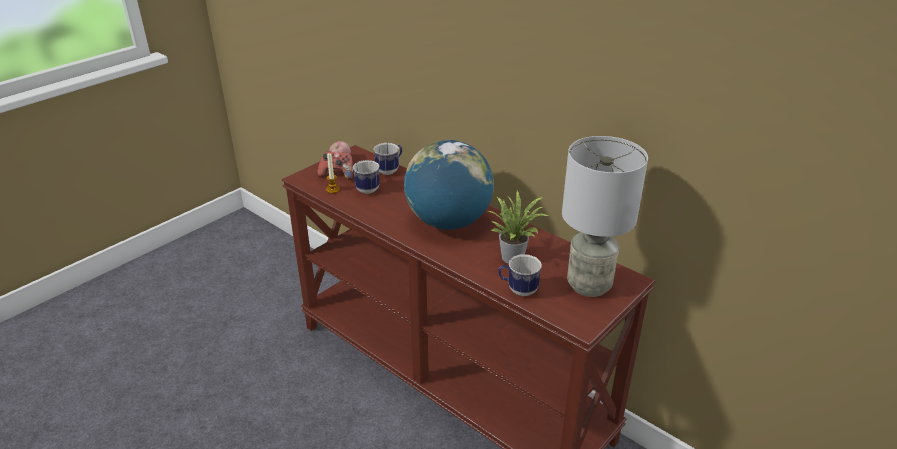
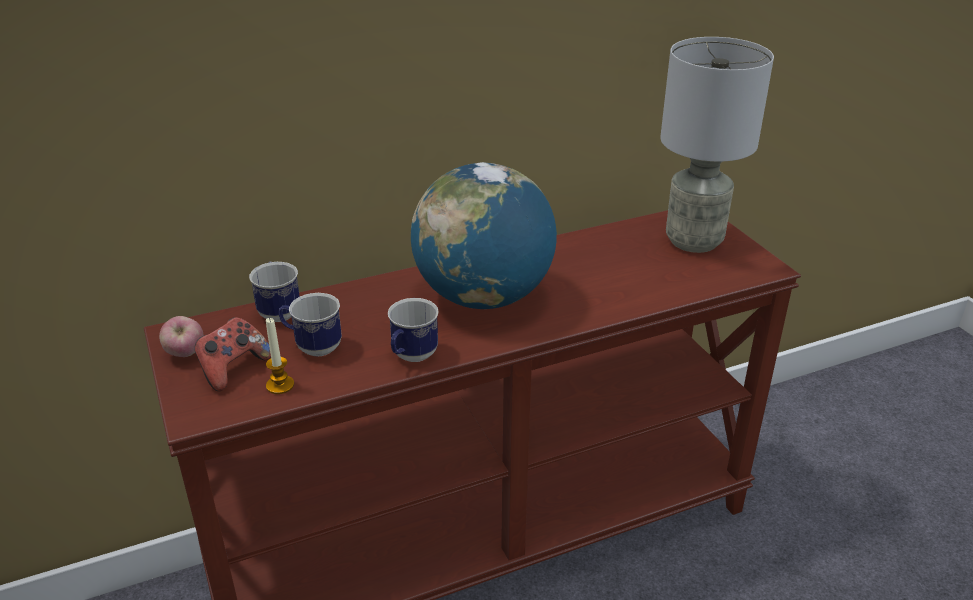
camera: 65 degrees left, 0 degrees up
potted plant [488,191,548,264] -> none
mug [498,254,542,296] -> mug moved to [388,298,439,362]

